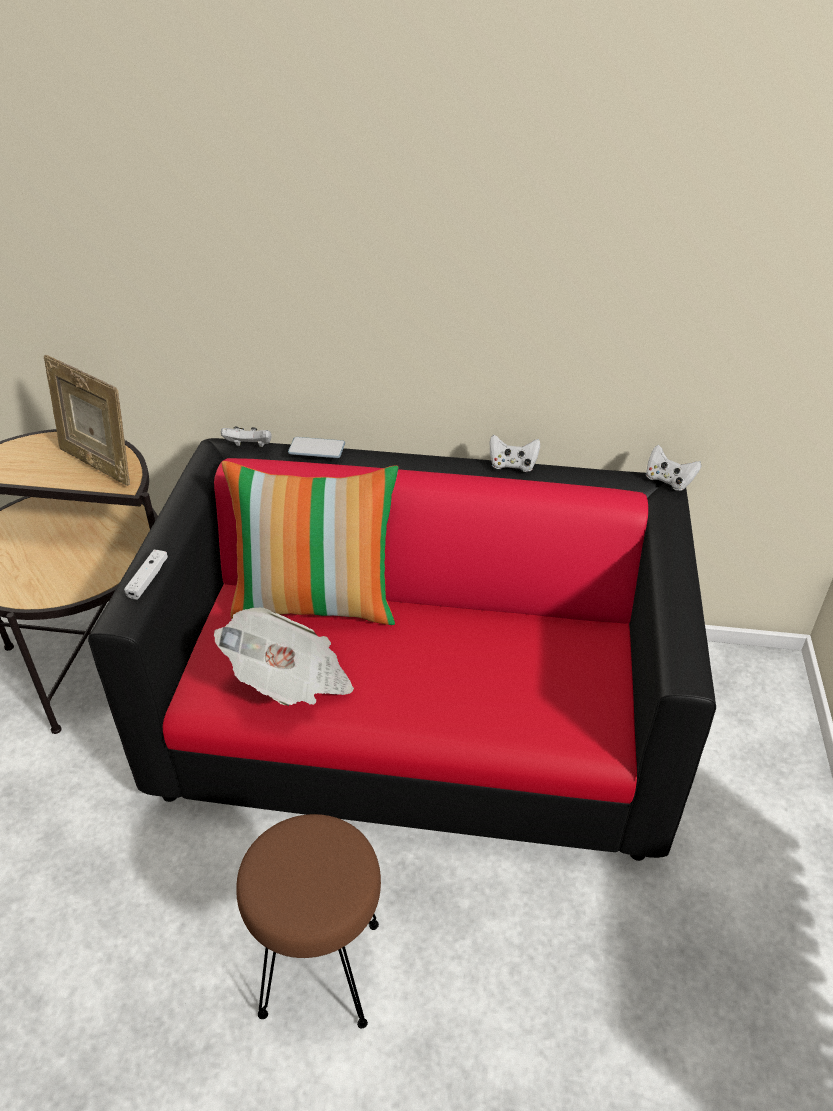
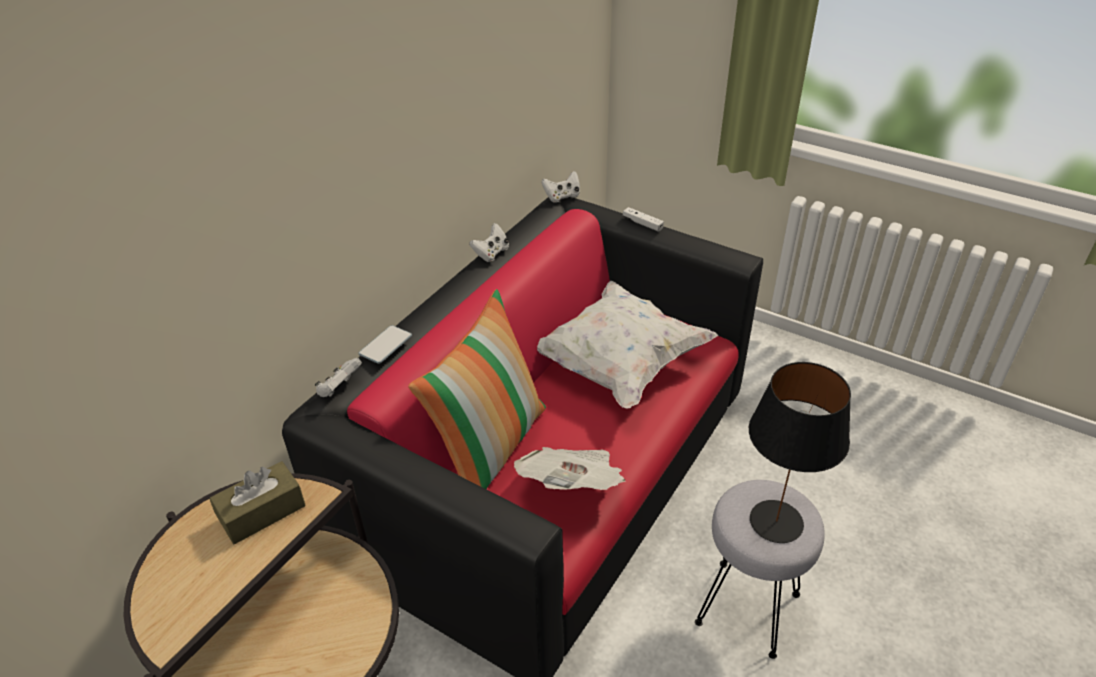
camera: 65 degrees left, 0 degrees up
picture frame [44,355,130,486] -> brown tissue box [209,461,306,545]
white game controller [124,549,168,600] -> white game controller moved to [623,207,664,231]
brown stool [236,814,381,1028] -> grey stool [695,480,825,659]
none -> white pillow [537,280,718,408]
none -> black table lamp [749,362,851,543]

